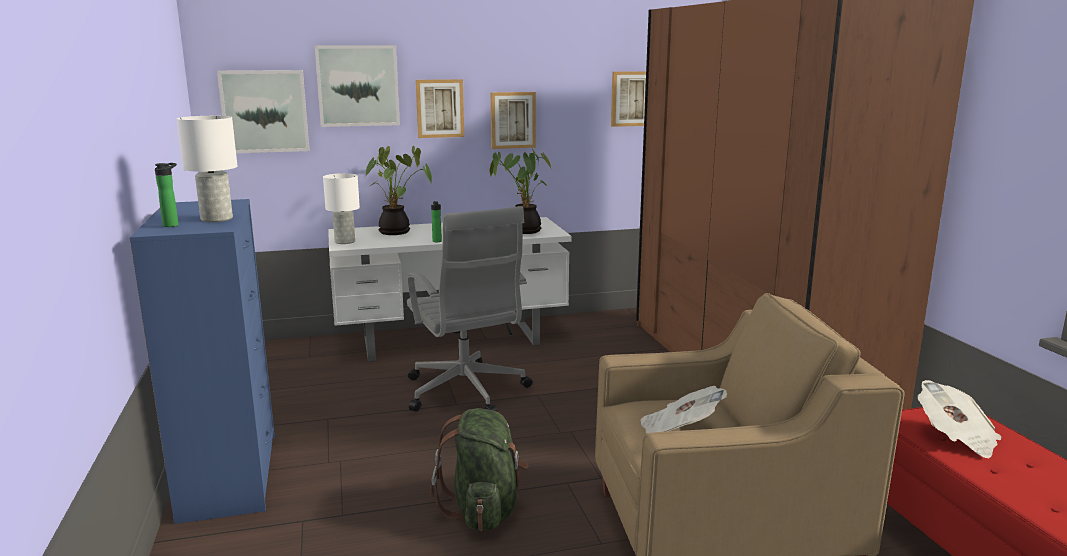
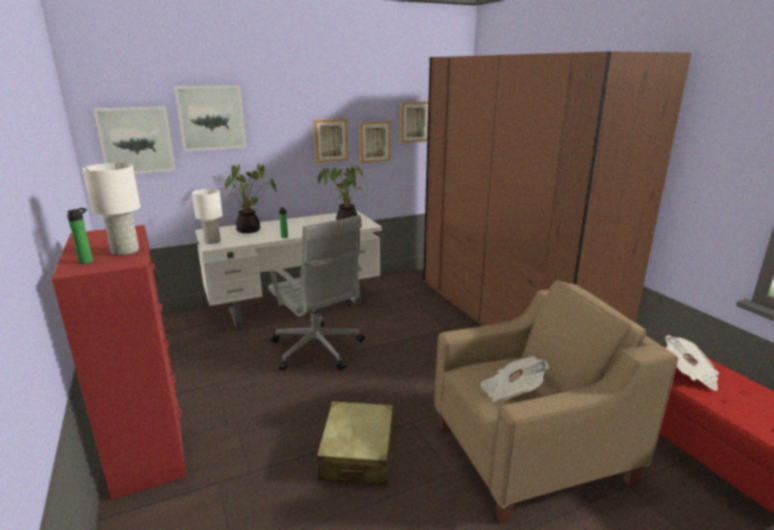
camera: 10 degrees left, 5 degrees up
blue dresser [129,199,275,524] -> red dresser [52,225,187,499]
picture [416,79,464,138] -> picture moved to [359,121,390,163]
green backpack [430,408,529,531] -> beige suitcase [317,401,394,486]

